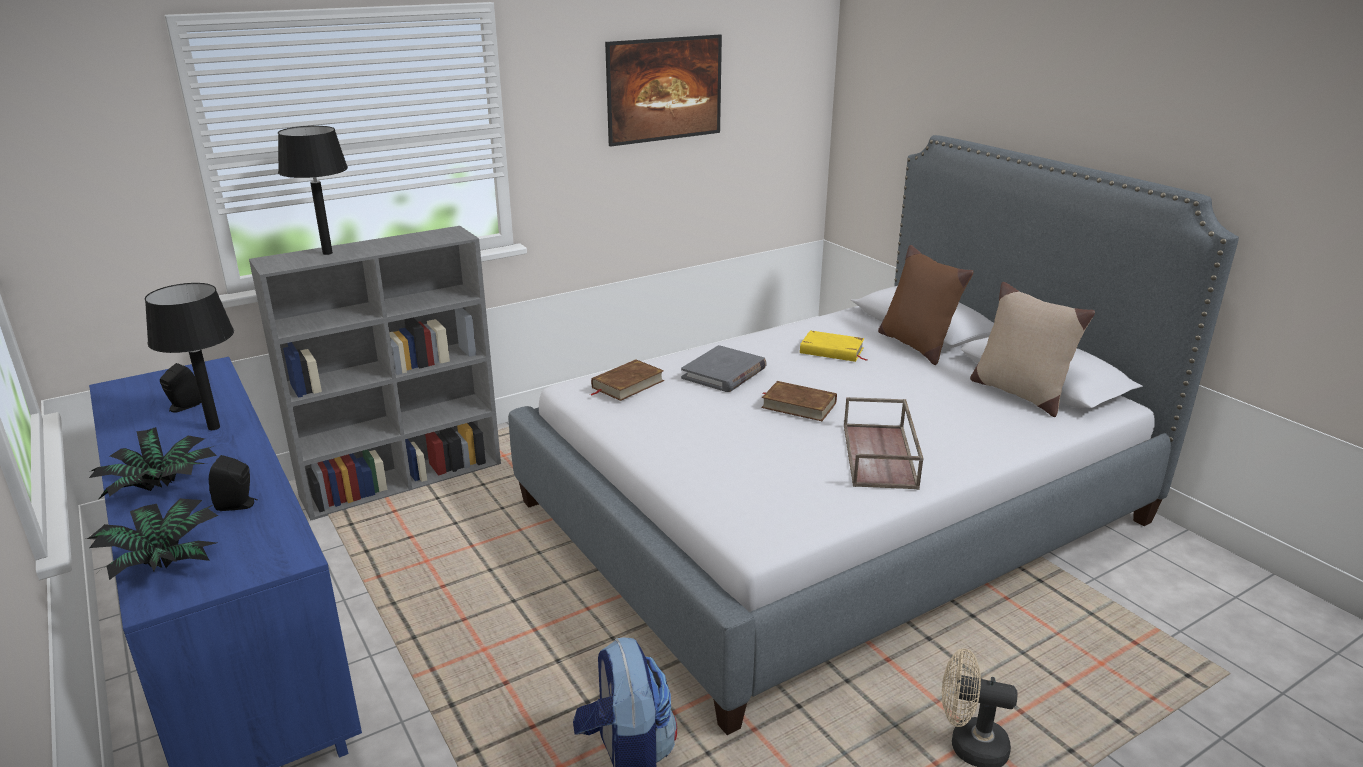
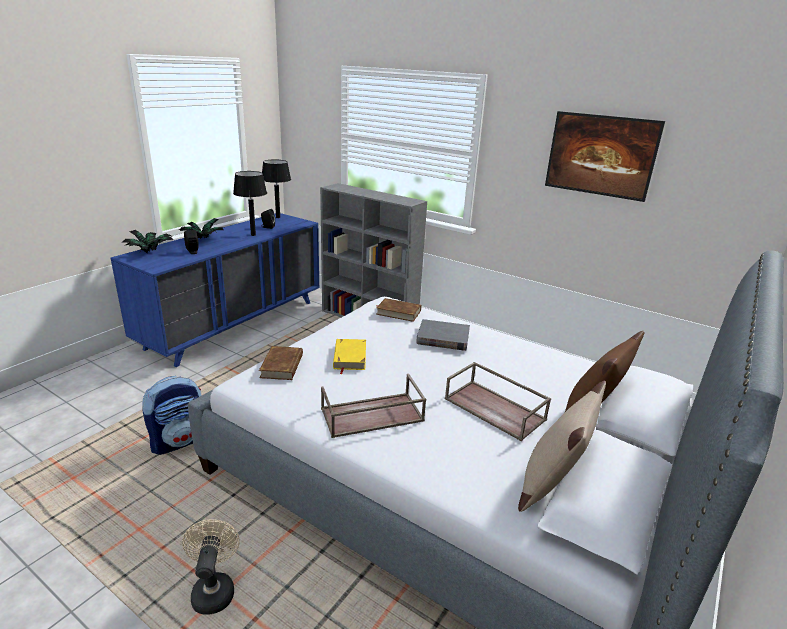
camera: 65 degrees right, 0 degrees up
black table lamp [278,126,348,255] -> black table lamp moved to [262,159,291,218]
brown book [761,381,837,421] -> brown book moved to [259,346,303,380]
yellow book [800,330,867,362] -> yellow book moved to [333,339,366,374]
none -> brown tray [445,362,551,441]

